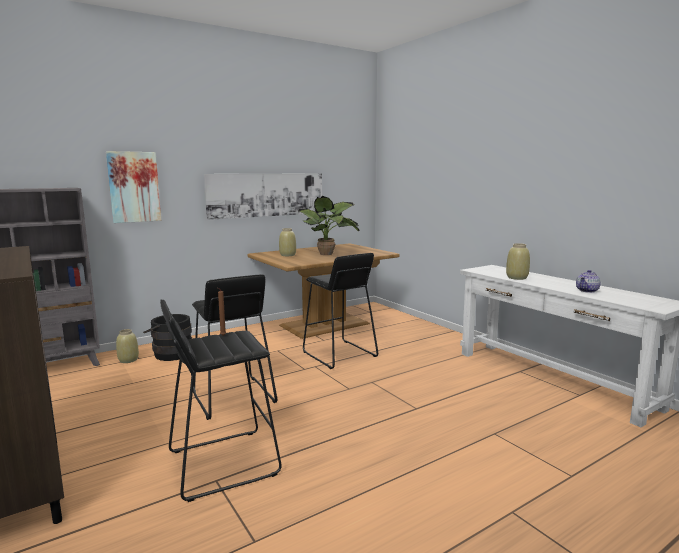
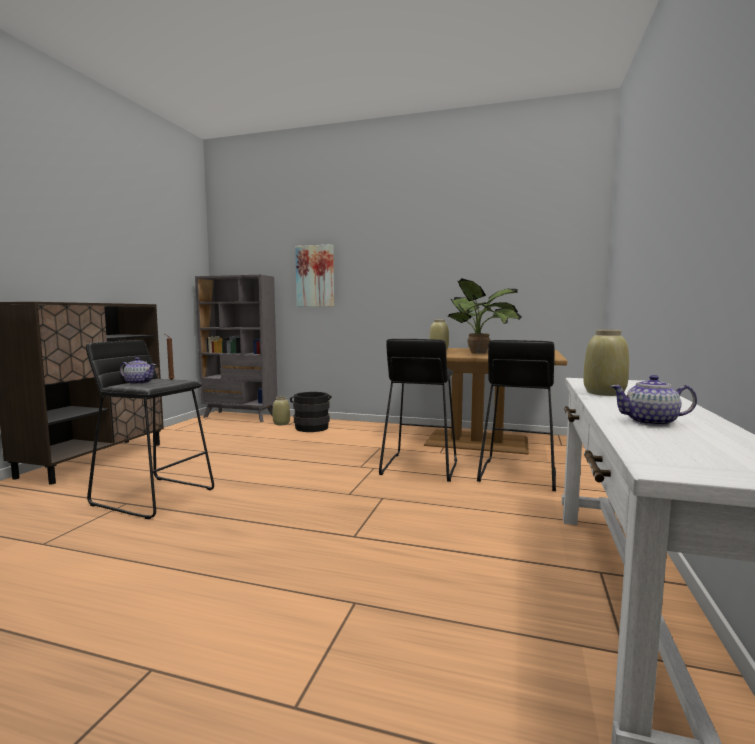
camera: 50 degrees right, 5 degrees down
black stool [192,274,277,420] -> black stool moved to [477,340,556,491]
picture [204,173,322,220] -> none
none -> teapot [120,357,156,385]

